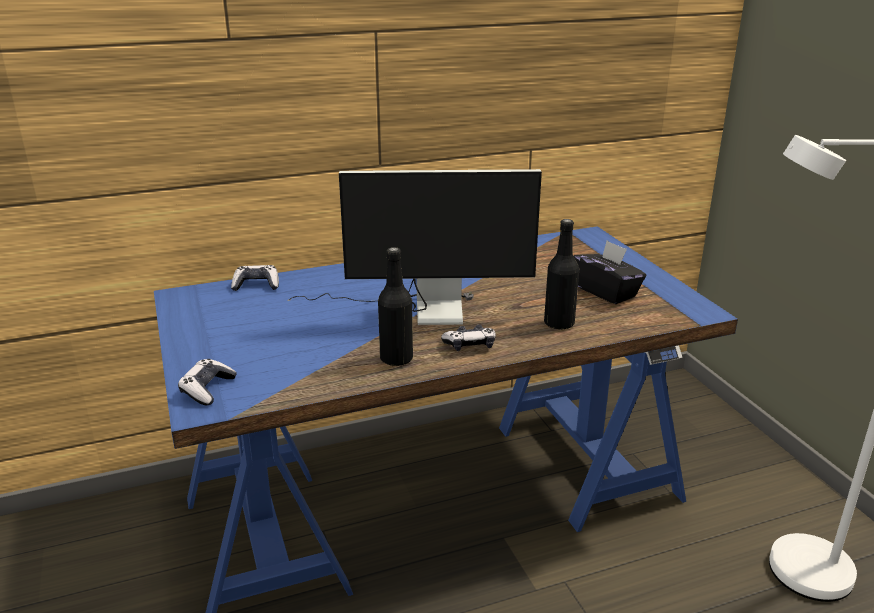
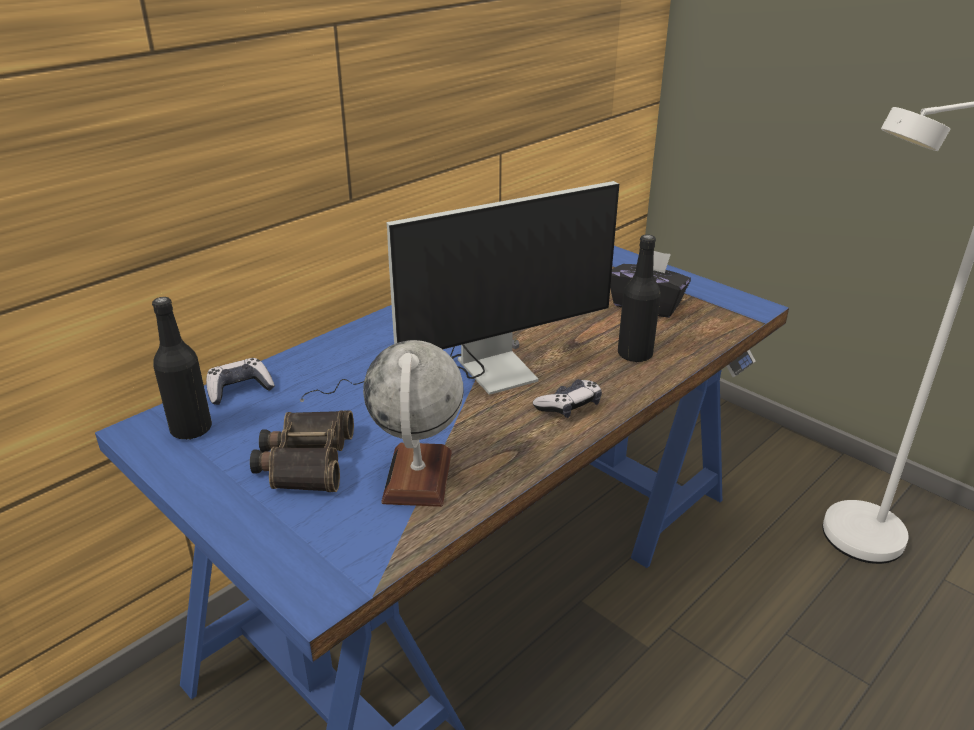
camera: 25 degrees left, 5 degrees up
game controller [178,359,237,405] -> none
black bottle [378,247,413,366] -> black bottle moved to [152,297,212,440]
none -> binoculars [250,410,354,492]
none -> globe [363,340,464,507]

